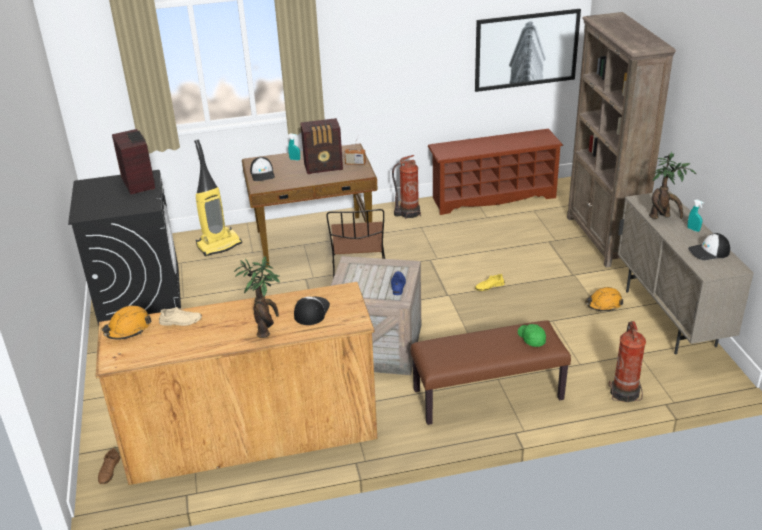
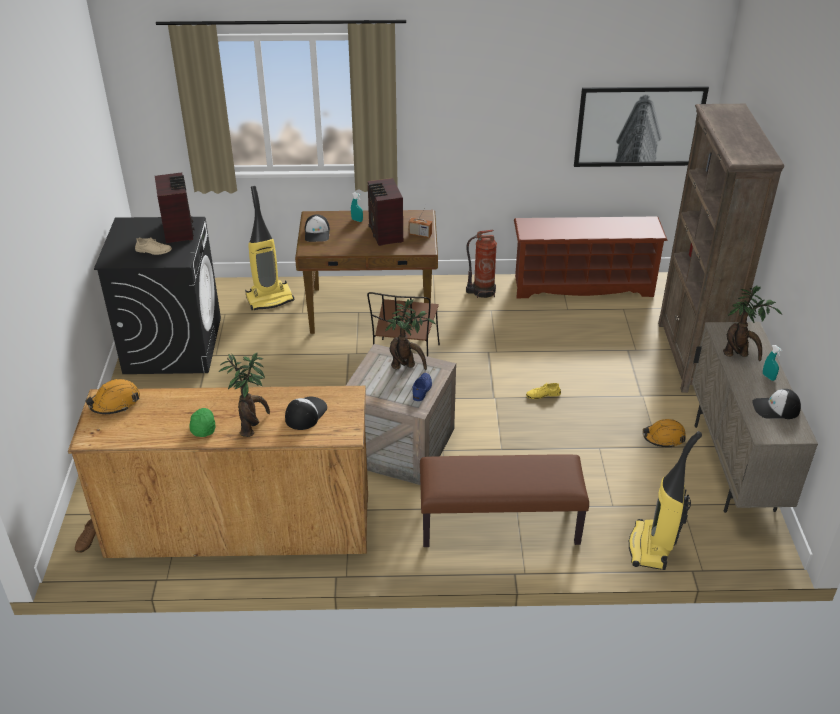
camera: 10 degrees right, 5 degrees up
beige shoe [159,307,202,326] -> beige shoe moved to [135,238,172,255]
radio [300,118,343,174] -> radio turned 75 degrees clockwise [368,178,403,246]
green cap [518,324,546,347] -> green cap moved to [189,408,216,437]
fire extinguisher [609,321,646,402] -> vacuum cleaner [629,431,702,570]
none -> potted plant [385,299,436,370]

